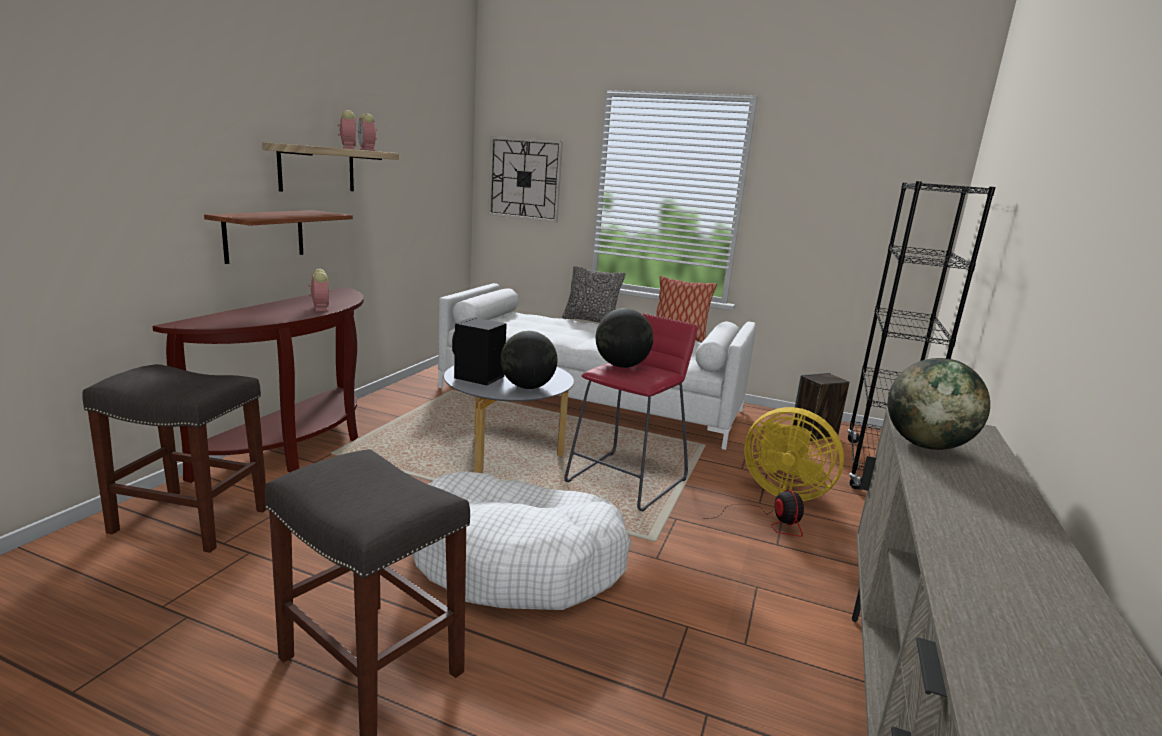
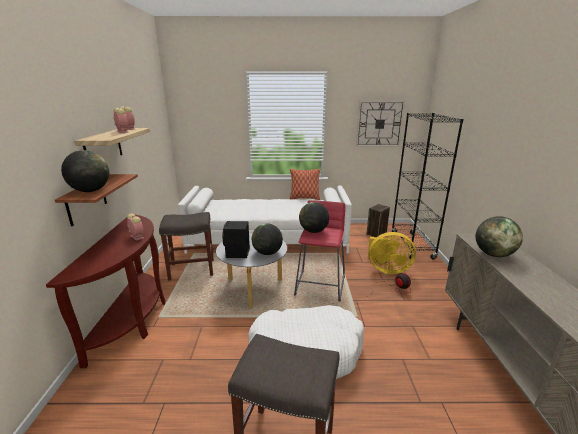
camera: 20 degrees left, 5 degrees up
grey stool [82,364,267,553] -> grey stool moved to [159,212,214,281]
wall clock [488,136,563,223] -> wall clock moved to [356,101,405,147]
pillow [562,266,626,323] -> none
none -> globe [61,150,109,192]

